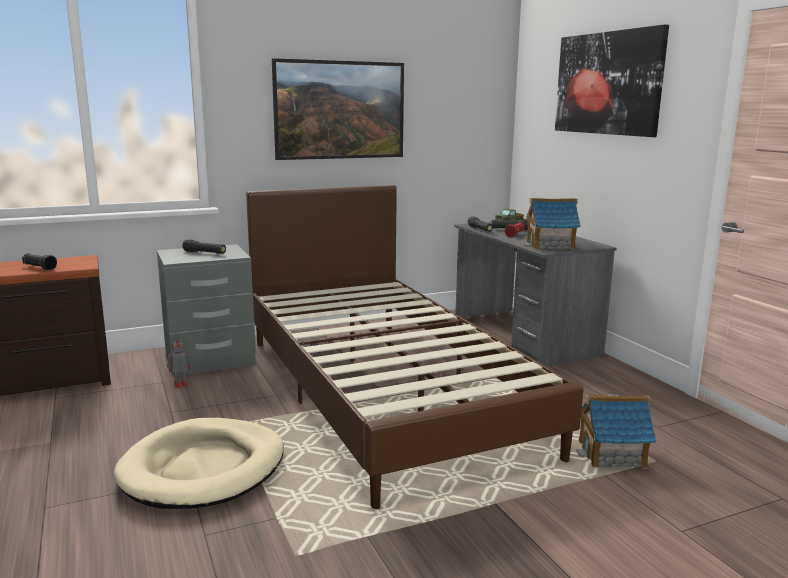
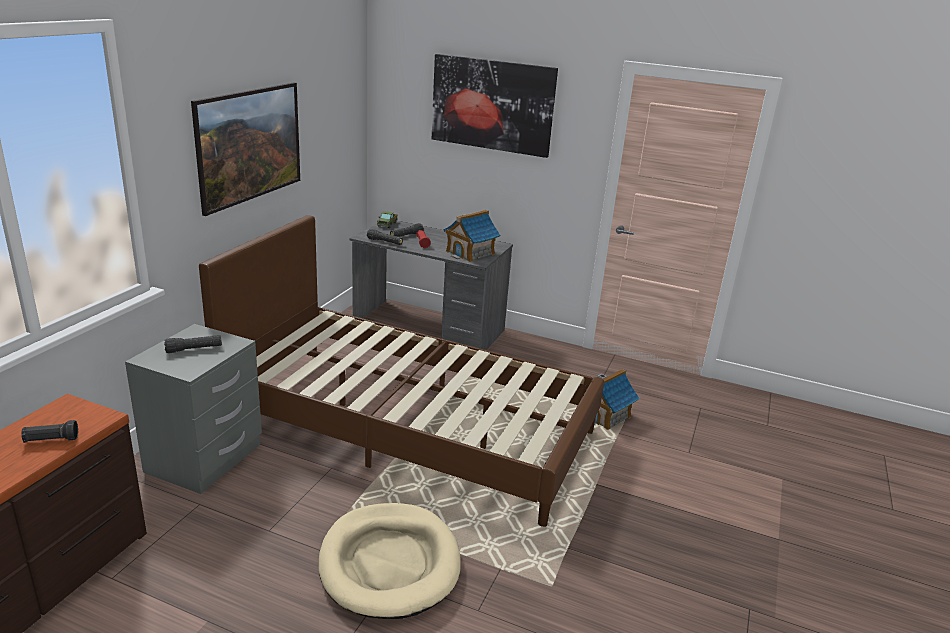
camera: 45 degrees left, 10 degrees up
toy robot [167,336,190,388] -> none

